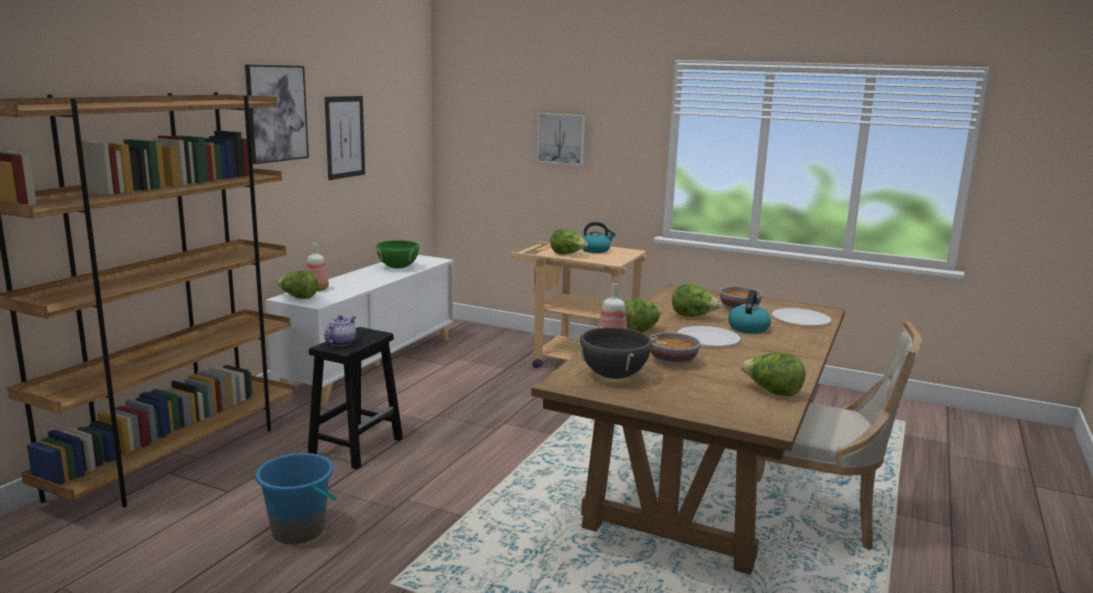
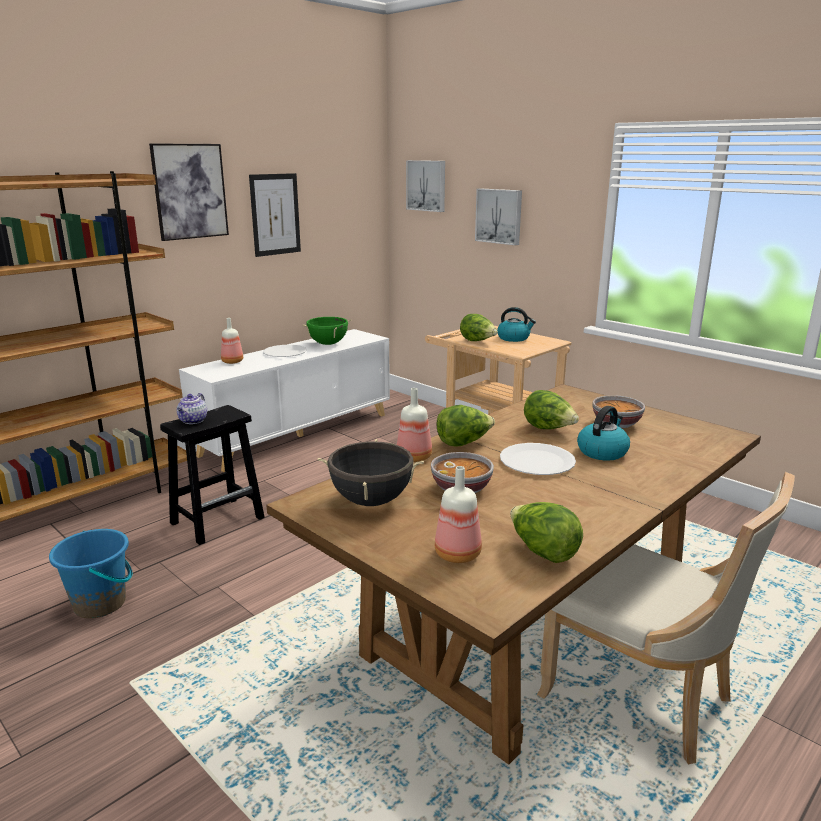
camera: 20 degrees right, 5 degrees up
lettuce [277,271,318,299] -> none
teapot [324,315,356,346] -> teapot turned 150 degrees clockwise [177,393,207,424]
white plate [772,308,831,326] -> white plate moved to [263,345,307,357]
none -> picture [406,160,445,212]
none -> bottle [435,466,482,563]

